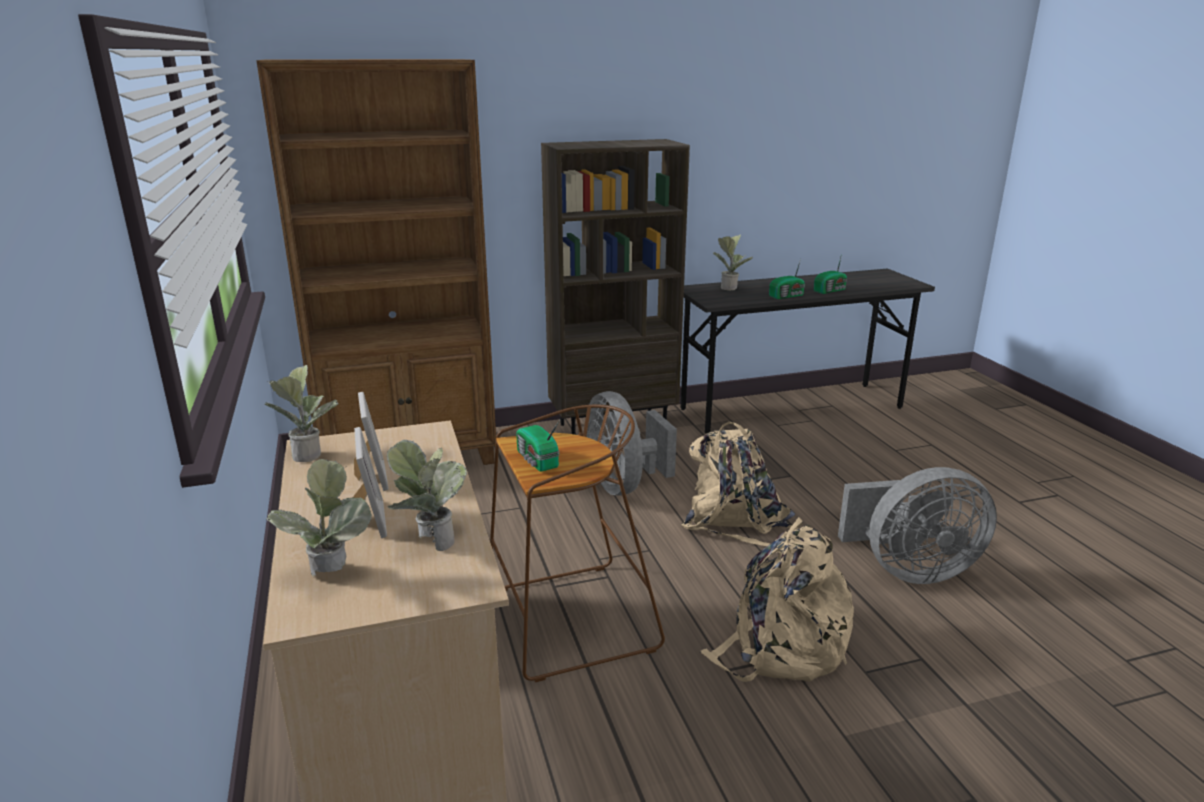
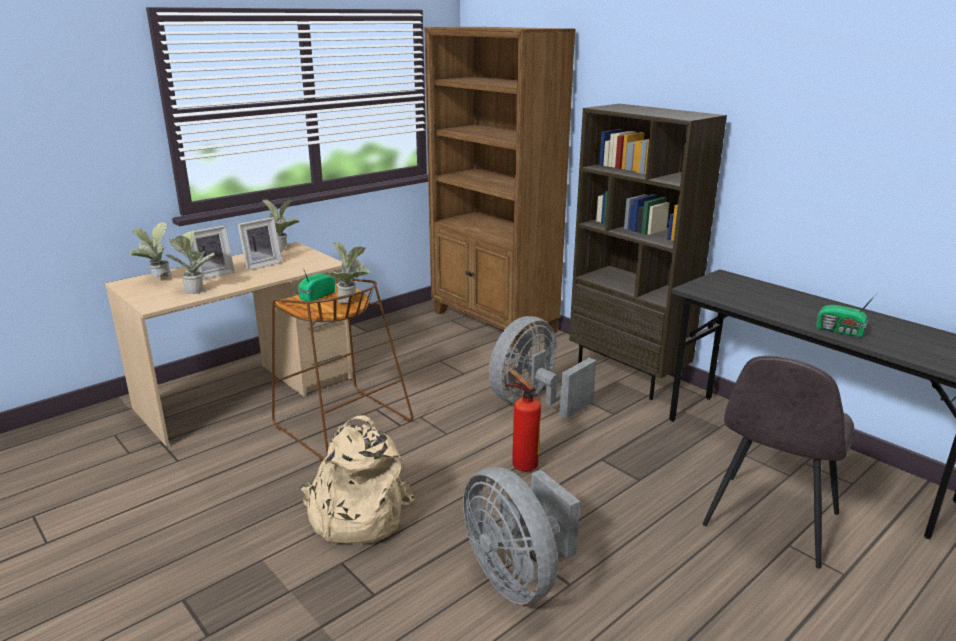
camera: 65 degrees right, 0 degrees up
beige backpack [681,422,795,553] -> fire extinguisher [505,369,541,472]
potted plant [713,234,753,291] -> potted plant moved to [329,241,369,303]
radio [769,259,805,299] -> none
none -> grey chair [703,356,854,569]

